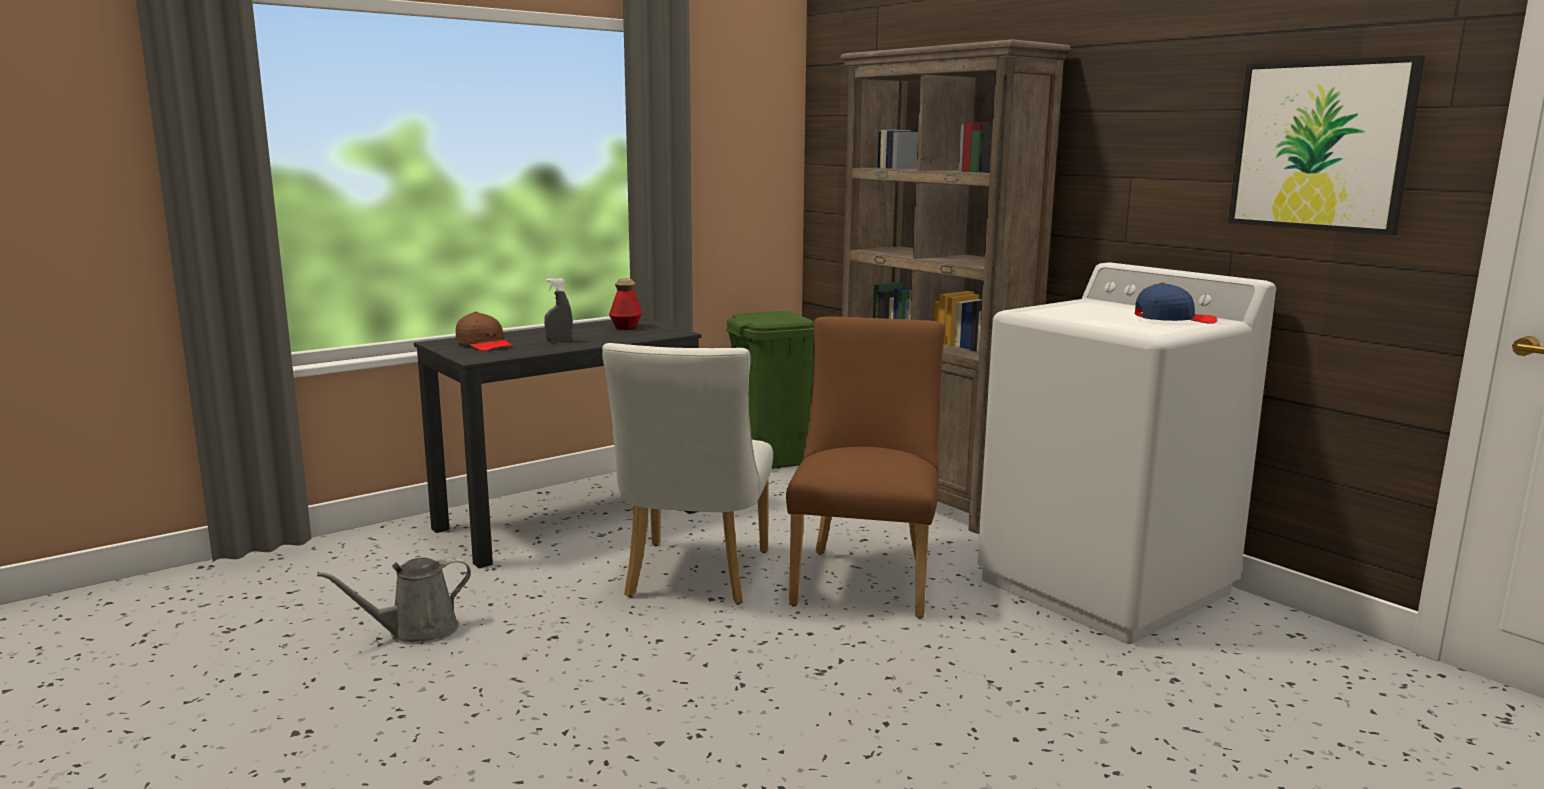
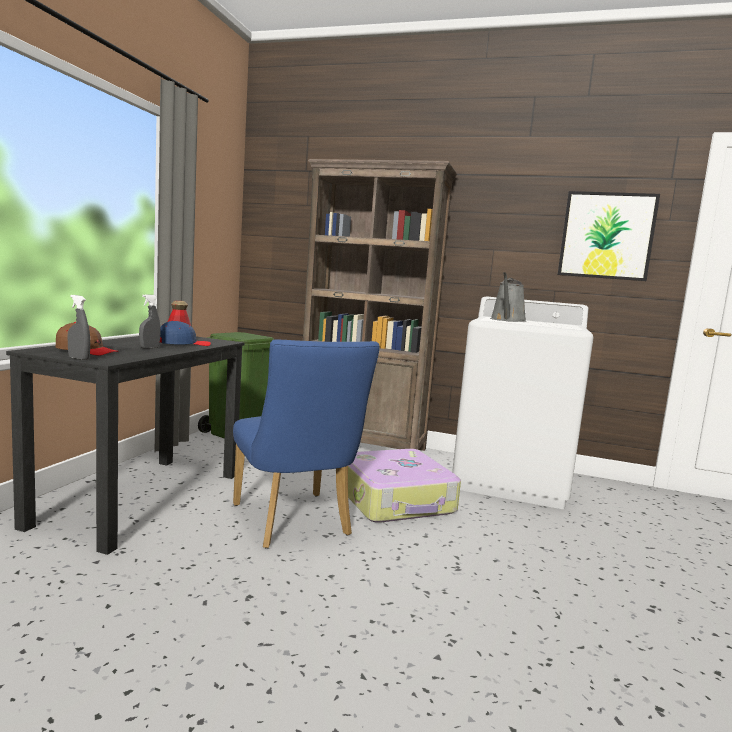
camera: 35 degrees left, 5 degrees down
grey watering can [317,557,471,644] -> grey watering can moved to [490,272,526,322]
white chair [602,343,773,605] -> blue chair [233,339,380,548]
brown chair [786,316,946,619] -> suitcase [348,449,461,523]
blue cap [1134,283,1217,324] -> blue cap moved to [160,320,211,346]
none -> grey spray bottle [67,295,90,360]

